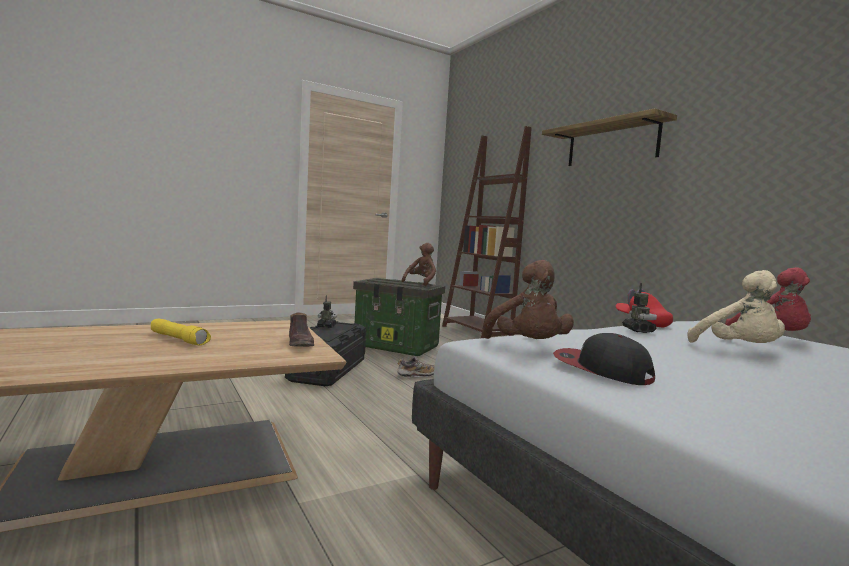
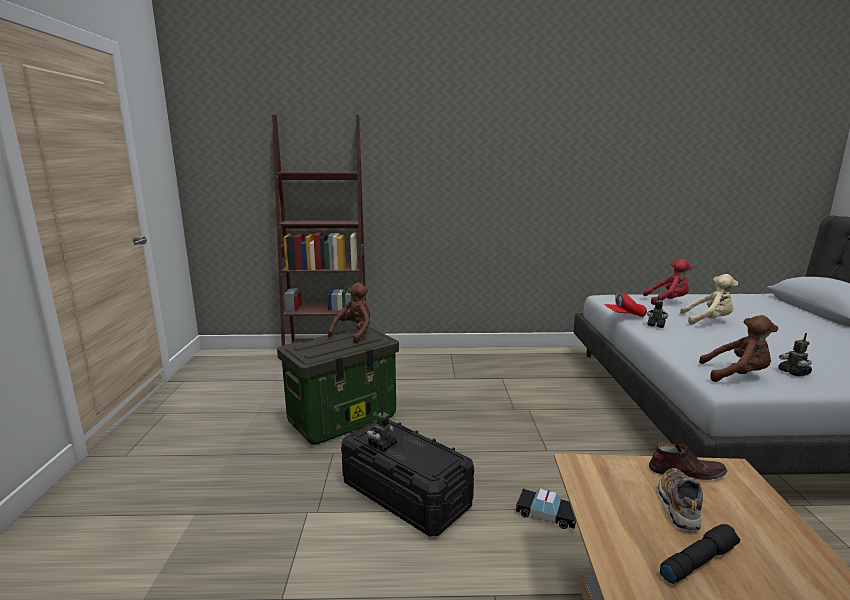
camera: 60 degrees left, 10 degrees up
yellow flashlight [151,319,211,346] -> black flashlight [660,524,740,584]
shoe [397,357,434,377] -> shoe moved to [658,468,703,531]
brown plush toy [402,243,436,286] -> brown plush toy turned 60 degrees clockwise [328,283,370,344]
shelf [542,108,677,166] -> none
cap [553,333,655,385] -> toy robot [778,333,812,376]
none -> toy car [516,489,576,529]

